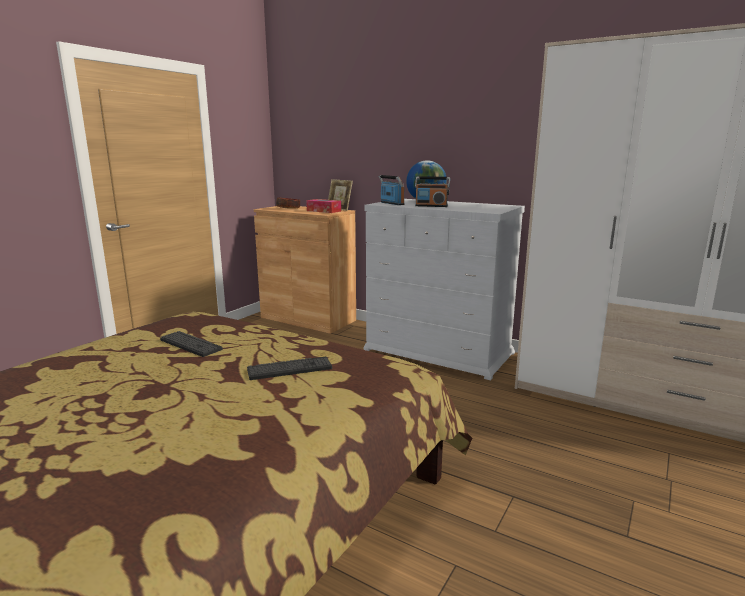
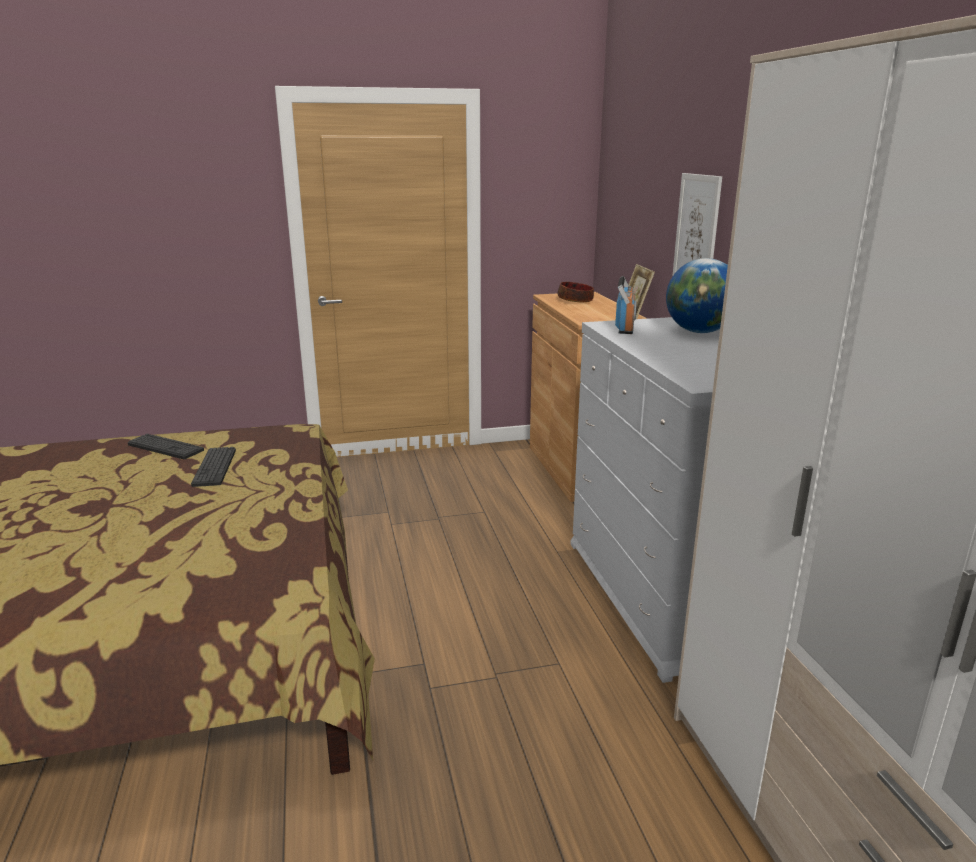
camera: 45 degrees right, 5 degrees up
keyboard [247,357,332,380] -> keyboard moved to [128,434,204,459]
tissue box [306,199,341,213] -> none
radio [415,176,450,207] -> none
none -> picture [672,173,722,277]

